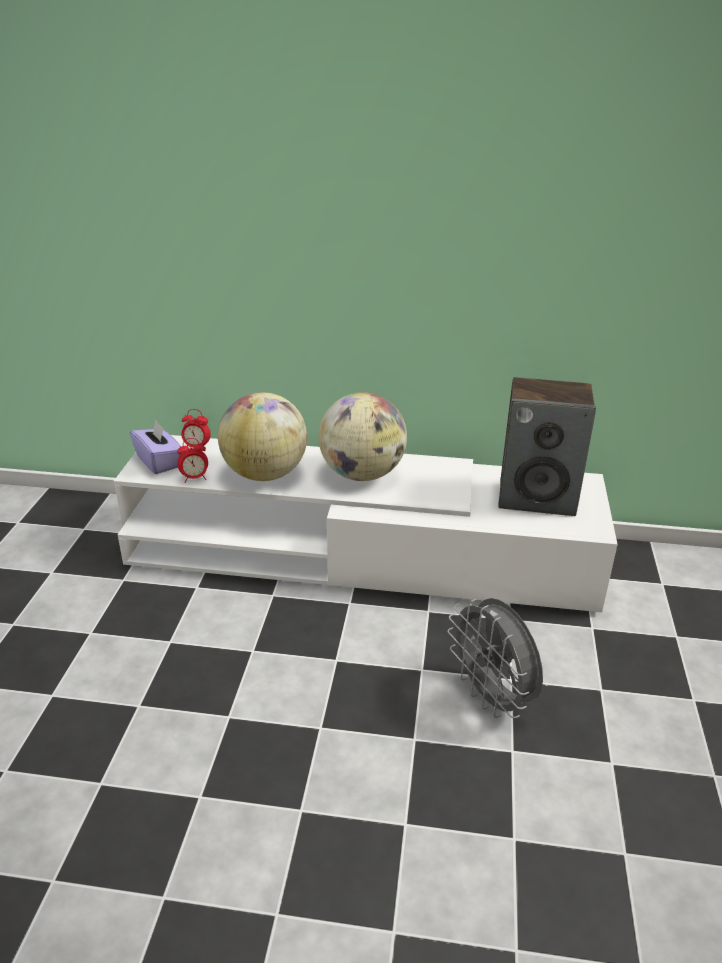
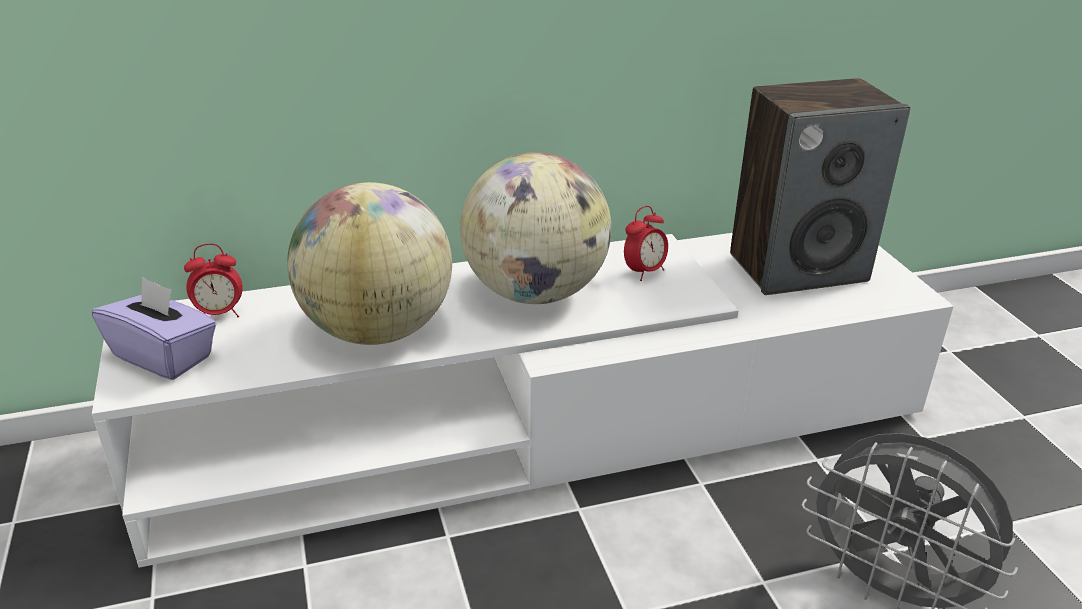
camera: 25 degrees left, 0 degrees up
alarm clock [177,438,208,483] -> alarm clock moved to [624,206,668,281]

